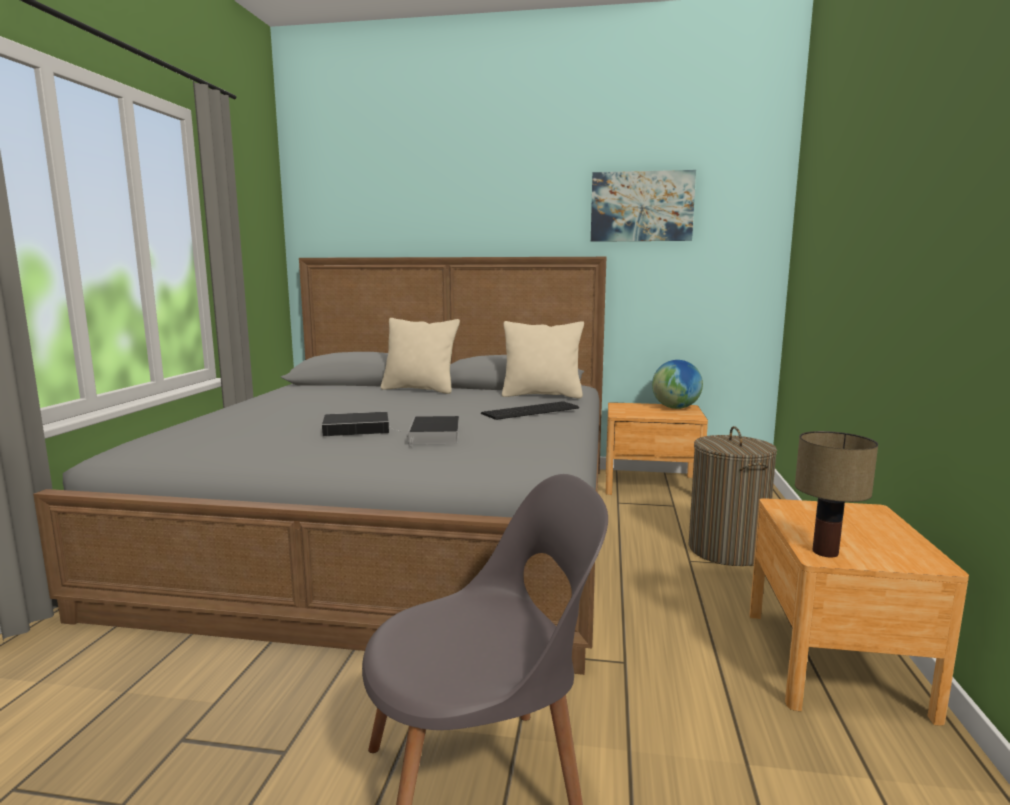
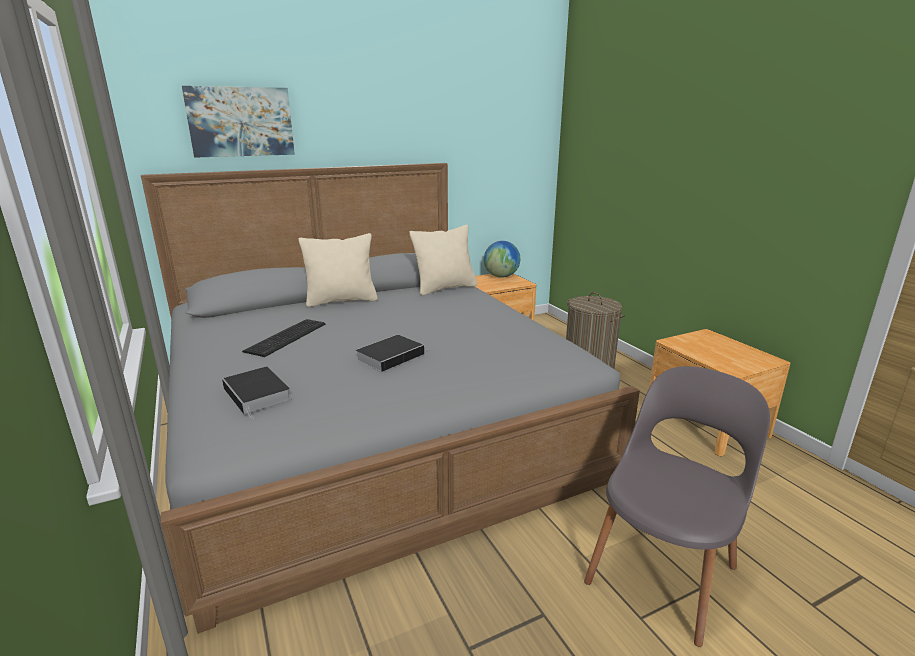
camera: 35 degrees left, 10 degrees up
book [408,416,459,448] -> book moved to [222,367,291,419]
keyboard [481,401,579,420] -> keyboard moved to [242,319,325,357]
picture [591,170,696,242] -> picture moved to [182,86,295,158]
table lamp [795,431,878,558] -> none

